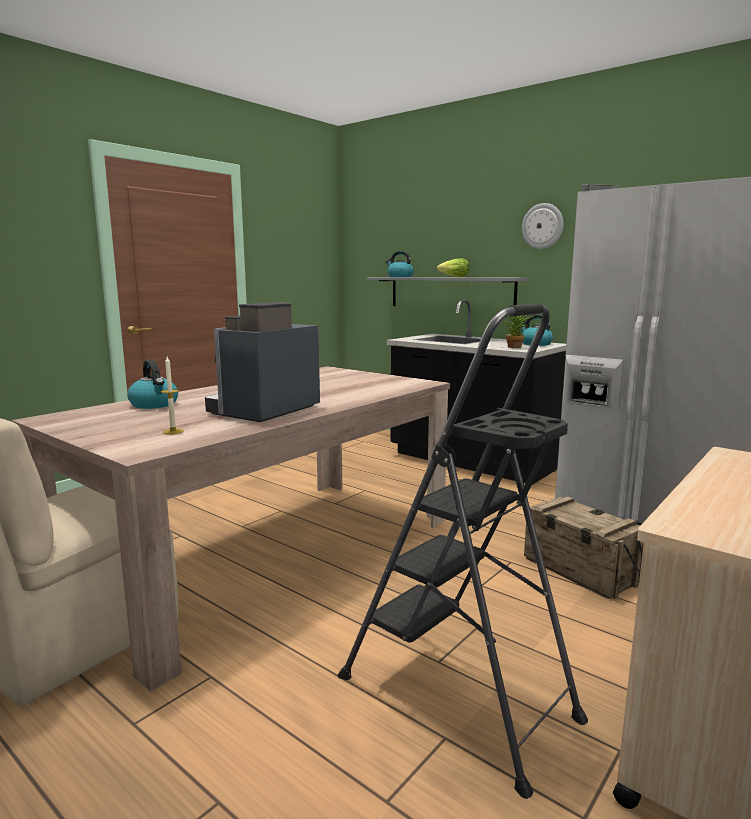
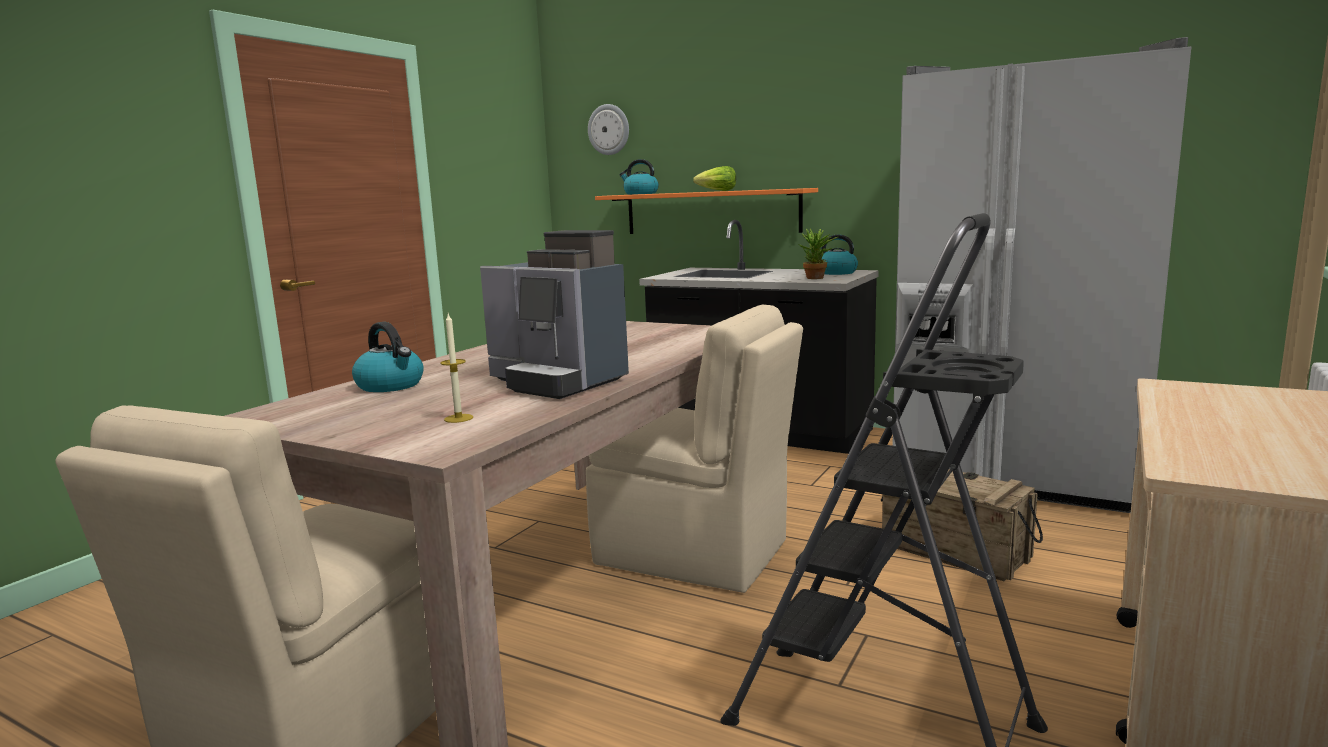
camera: 10 degrees left, 0 degrees up
coffee machine [205,302,320,422] -> coffee machine turned 75 degrees counterclockwise [480,230,629,399]
grey shelf [367,277,530,306] -> orange shelf [595,188,818,234]
wall clock [522,203,563,249] -> wall clock moved to [588,104,629,155]
none -> beige chair [586,304,803,593]

